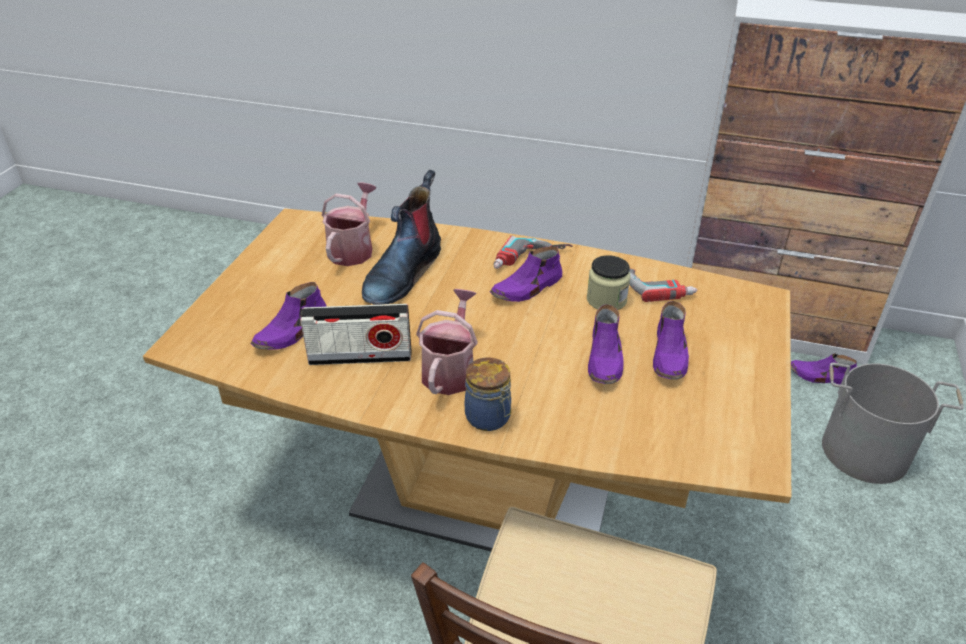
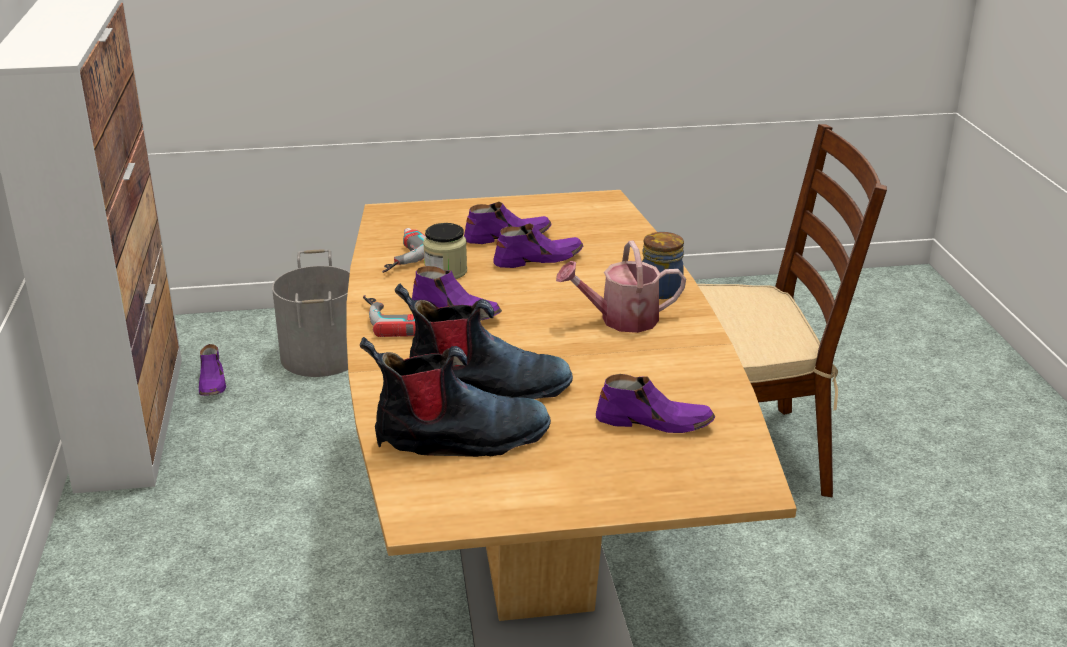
camera: 115 degrees left, 10 degrees down
radio [300,304,411,365] -> none
watering can [322,182,377,266] -> boot [360,337,551,457]

